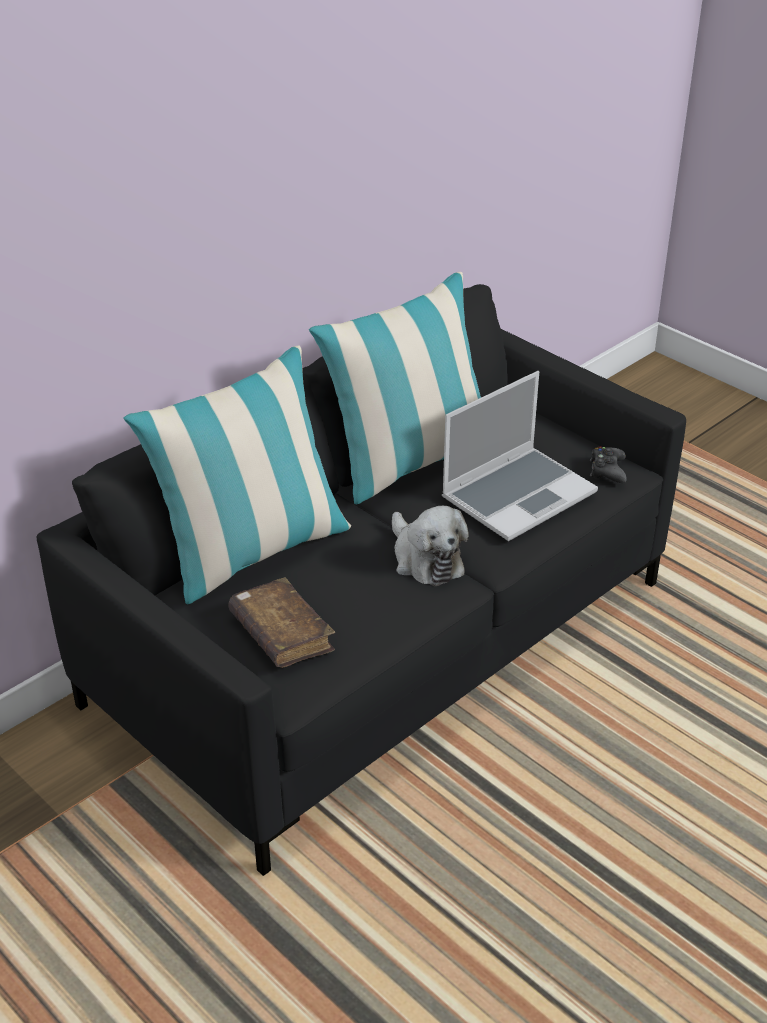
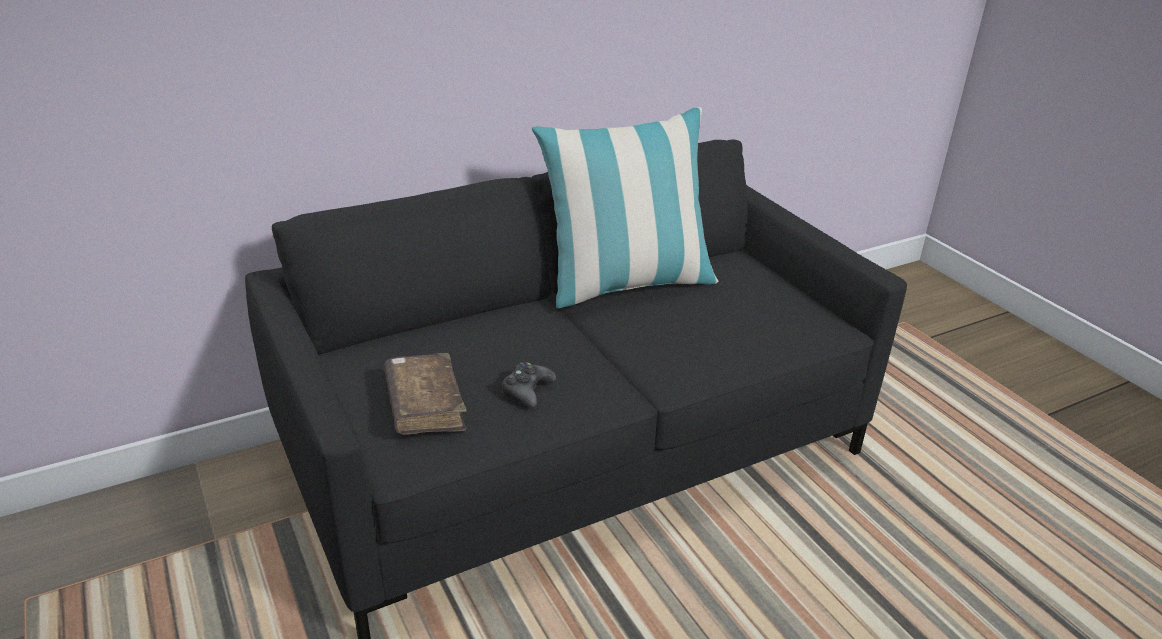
camera: 15 degrees right, 5 degrees down
pillow [123,345,351,605] -> none
plush toy [392,506,469,586] -> none
laptop [442,371,598,541] -> none
black game controller [590,447,627,483] -> black game controller moved to [502,362,556,408]

